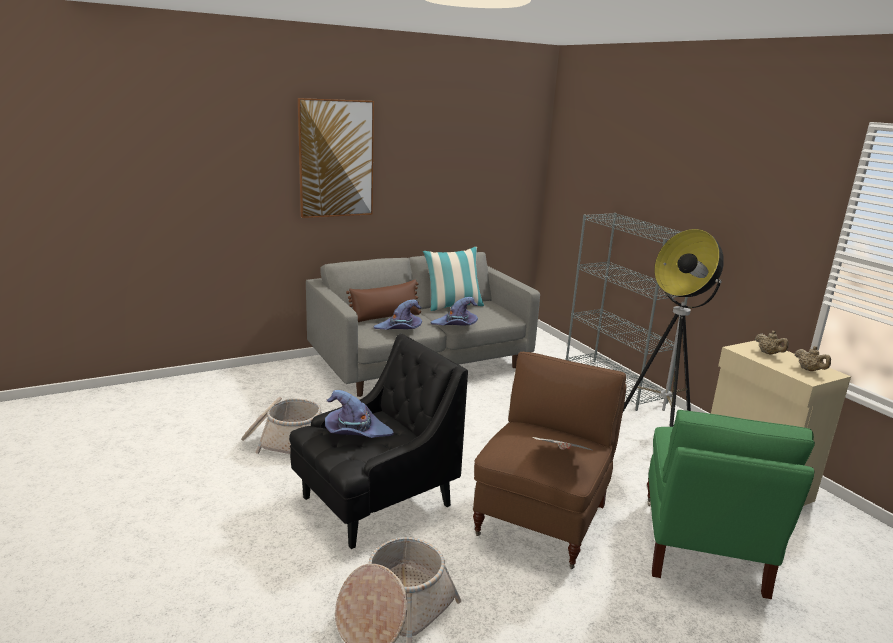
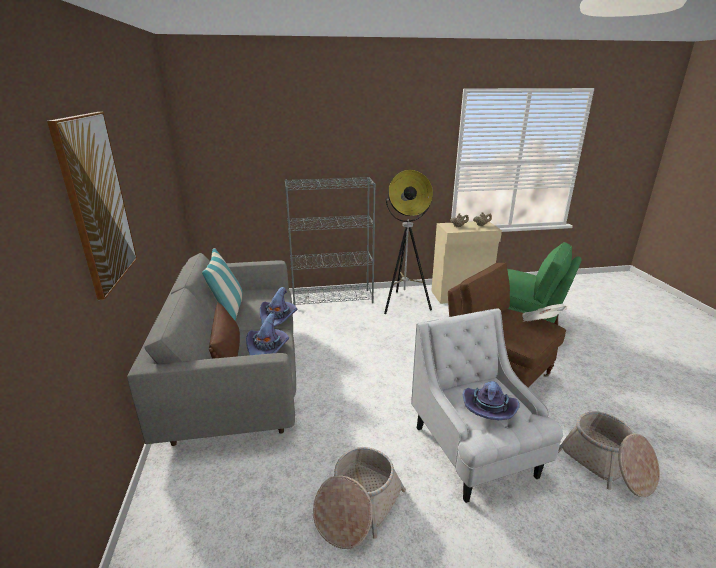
camera: 70 degrees left, 5 degrees up
black armchair [289,333,468,549] -> white armchair [411,308,563,503]

